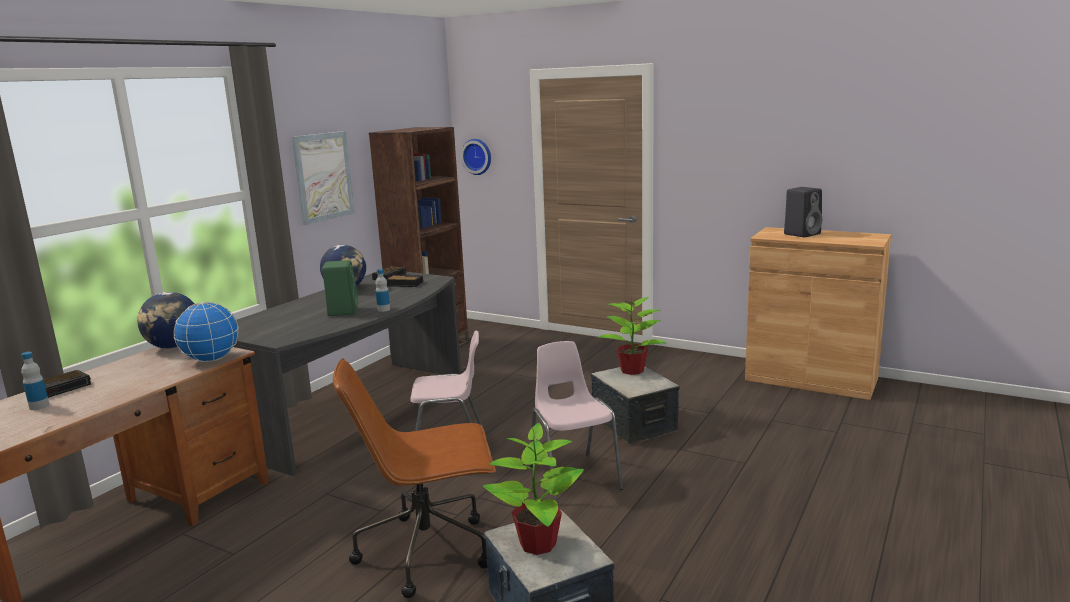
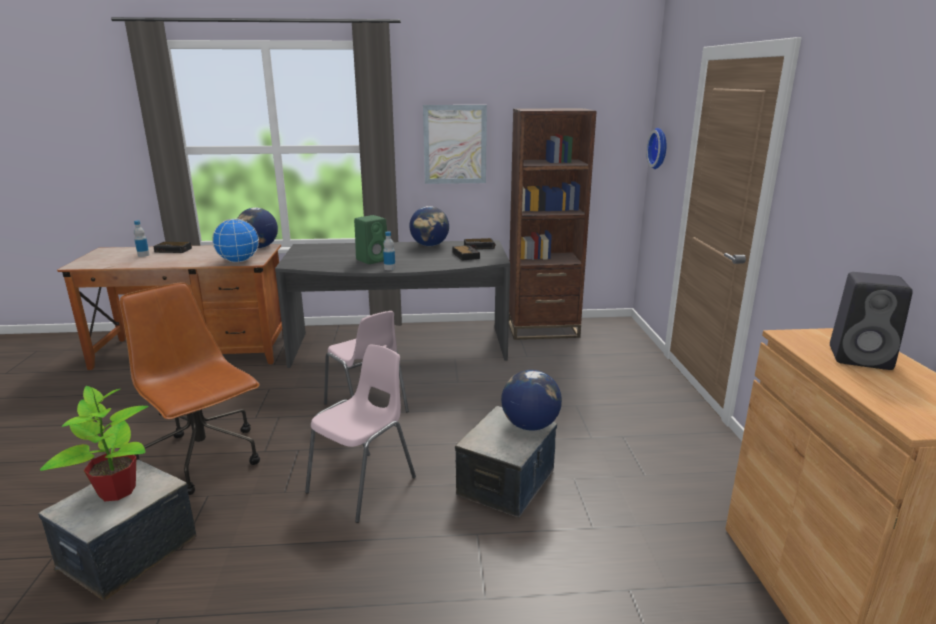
camera: 55 degrees right, 5 degrees up
potted plant [598,295,666,375] -> globe [501,370,562,431]

